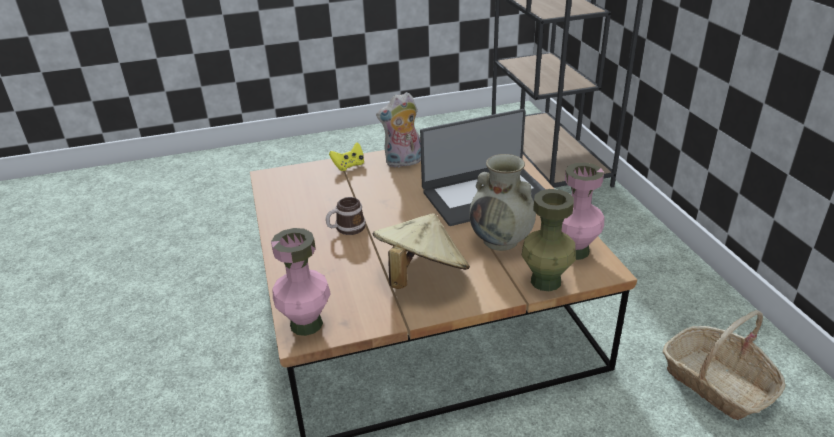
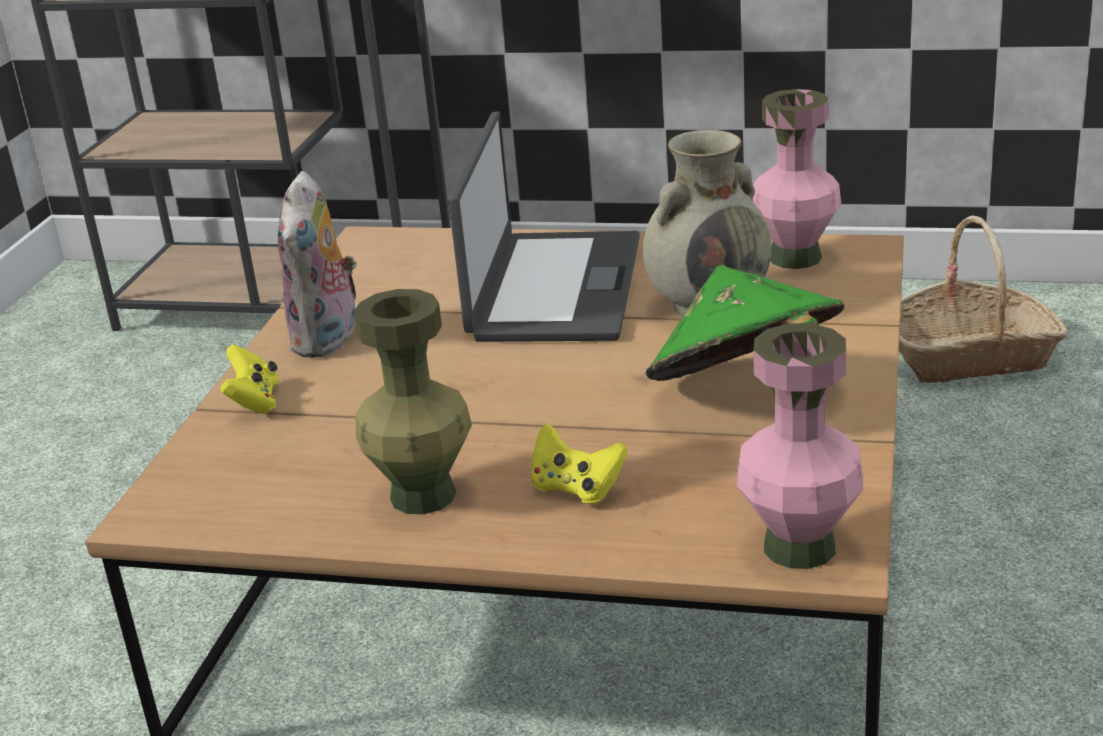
camera: 60 degrees left, 5 degrees down
mug [326,197,366,235] -> none
beige hat [373,213,470,289] -> green hat [646,265,844,381]
green vase [522,189,576,291] -> green vase moved to [354,289,472,514]
none -> yellow game controller [532,423,628,504]

